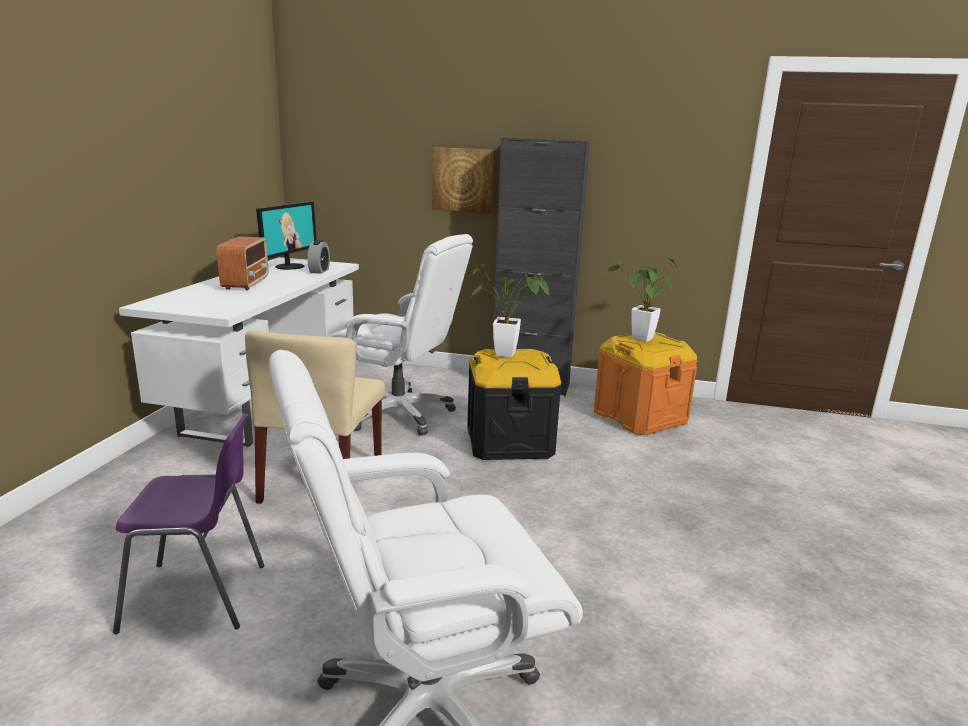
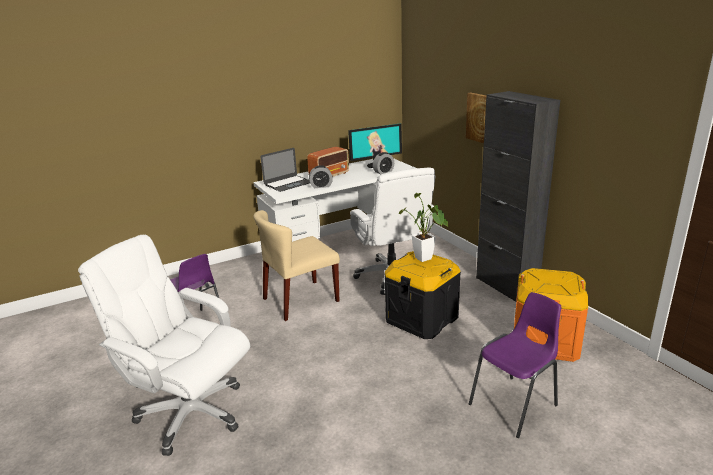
camera: 50 degrees right, 5 degrees up
potted plant [606,258,677,342] -> none
none -> laptop [261,148,310,192]
none -> alarm clock [309,165,333,188]
none -> purple chair [469,292,562,438]

